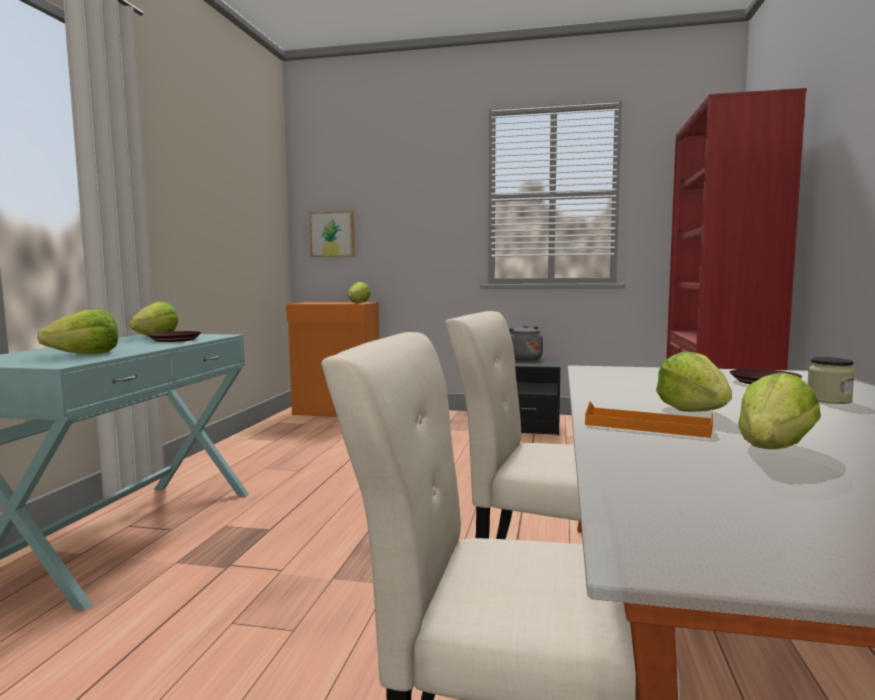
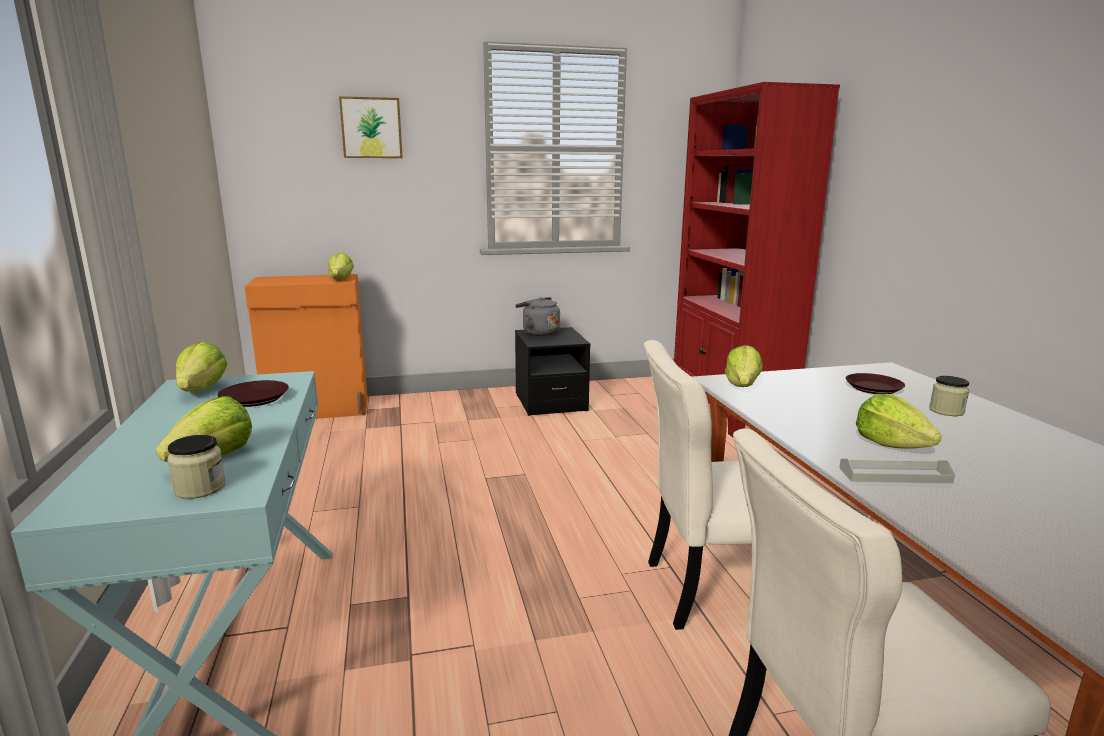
camera: 25 degrees left, 10 degrees up
picture [309,211,355,257] -> picture moved to [339,96,403,158]
orange tray [585,402,713,438] -> grey tray [839,459,955,484]
lettuce [738,372,821,449] -> lettuce moved to [725,345,763,387]
none -> jar [167,435,226,499]

